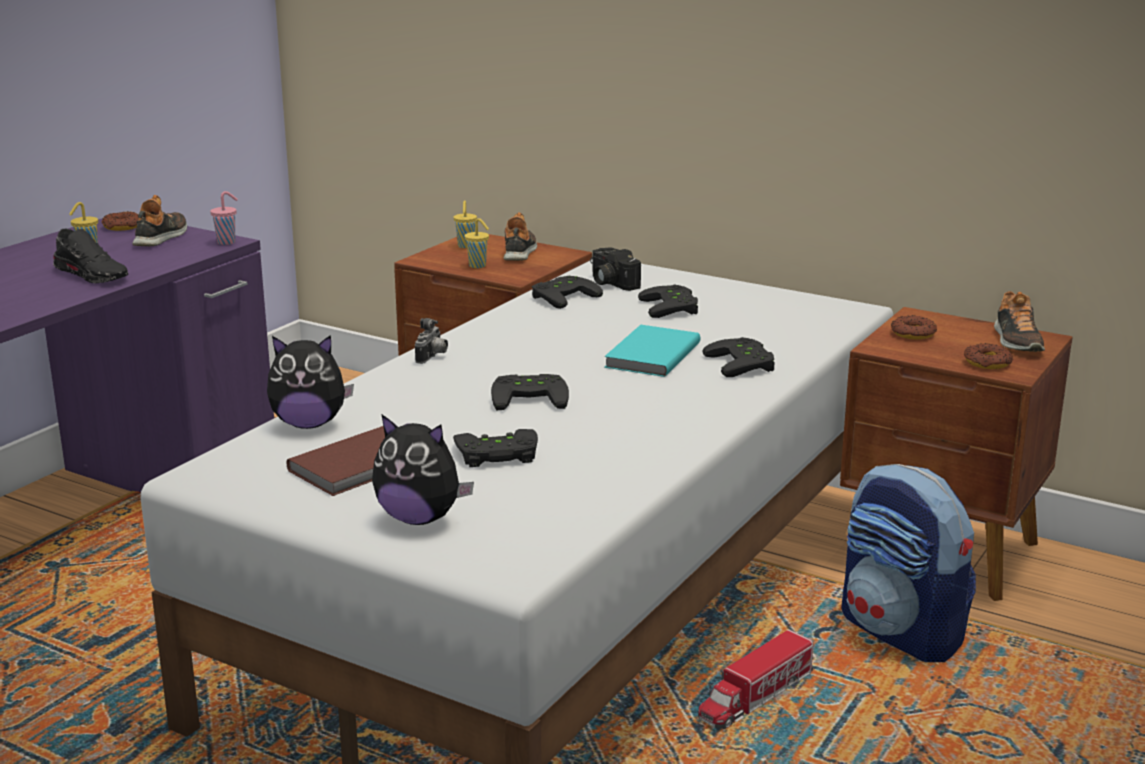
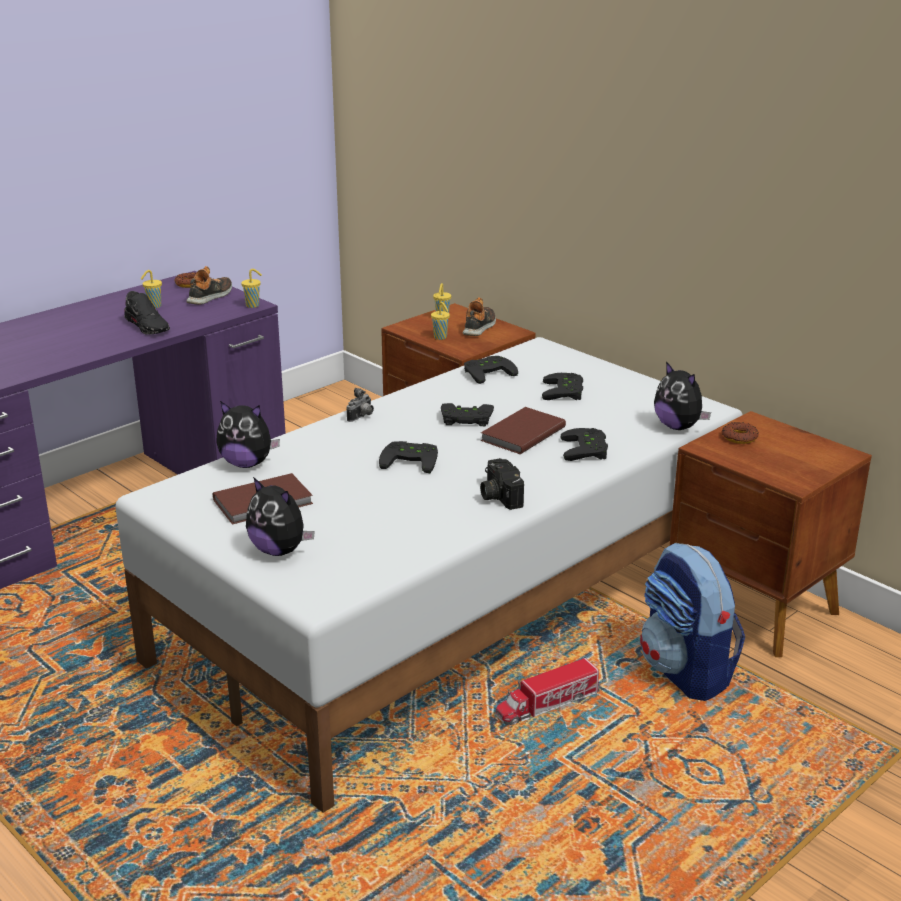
camera: 15 degrees right, 5 degrees up
pink cup [210,191,238,245] -> yellow cup [241,269,262,308]
black game controller [453,429,538,467] -> black game controller moved to [441,403,494,426]
camera [590,247,641,291] -> camera moved to [480,458,524,510]
turquoise book [604,325,700,377] -> brown book [481,407,566,454]
donut [964,343,1013,369] -> none
shoe [994,291,1045,352] -> none
none -> plush toy [654,362,711,430]

